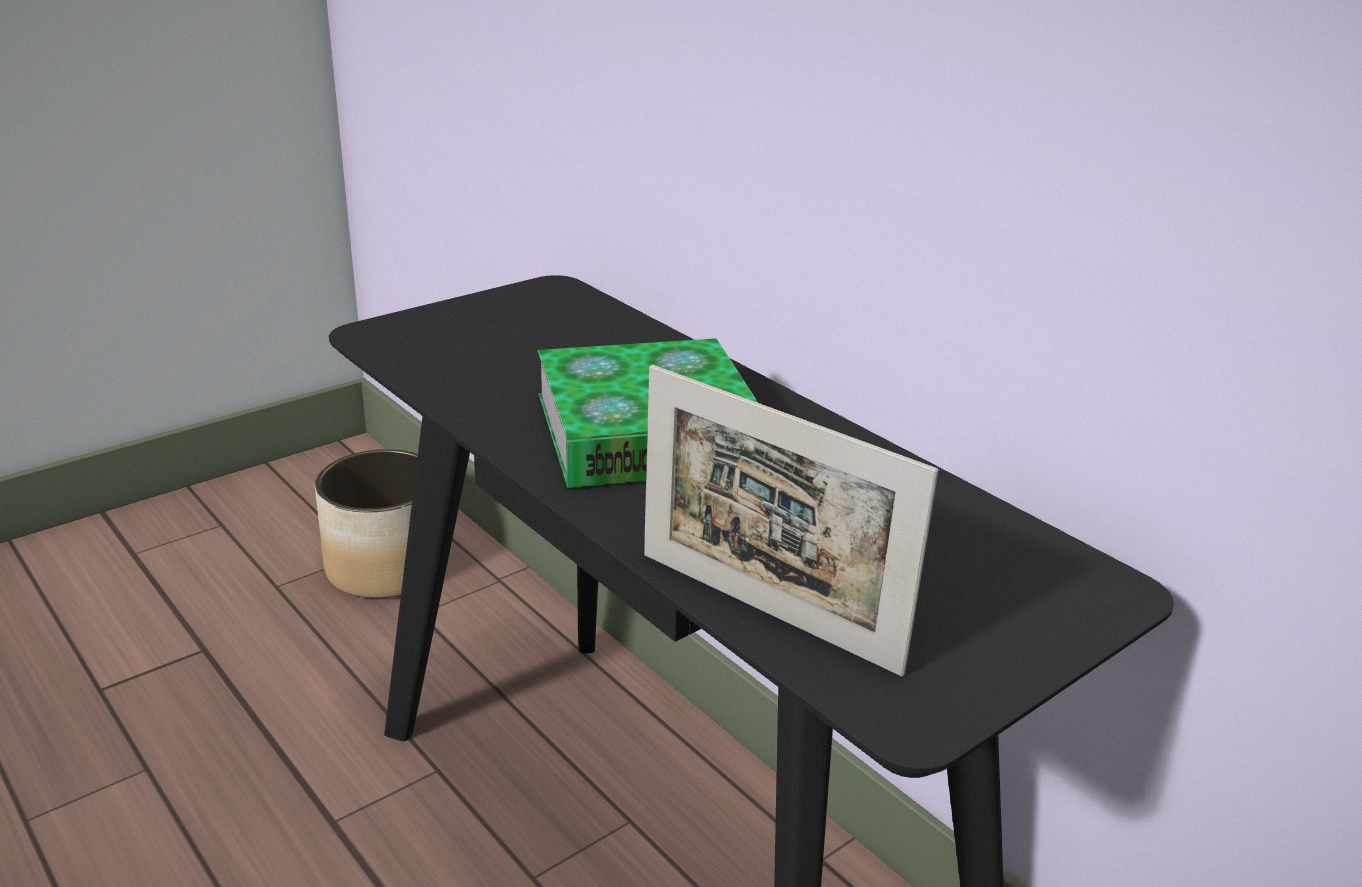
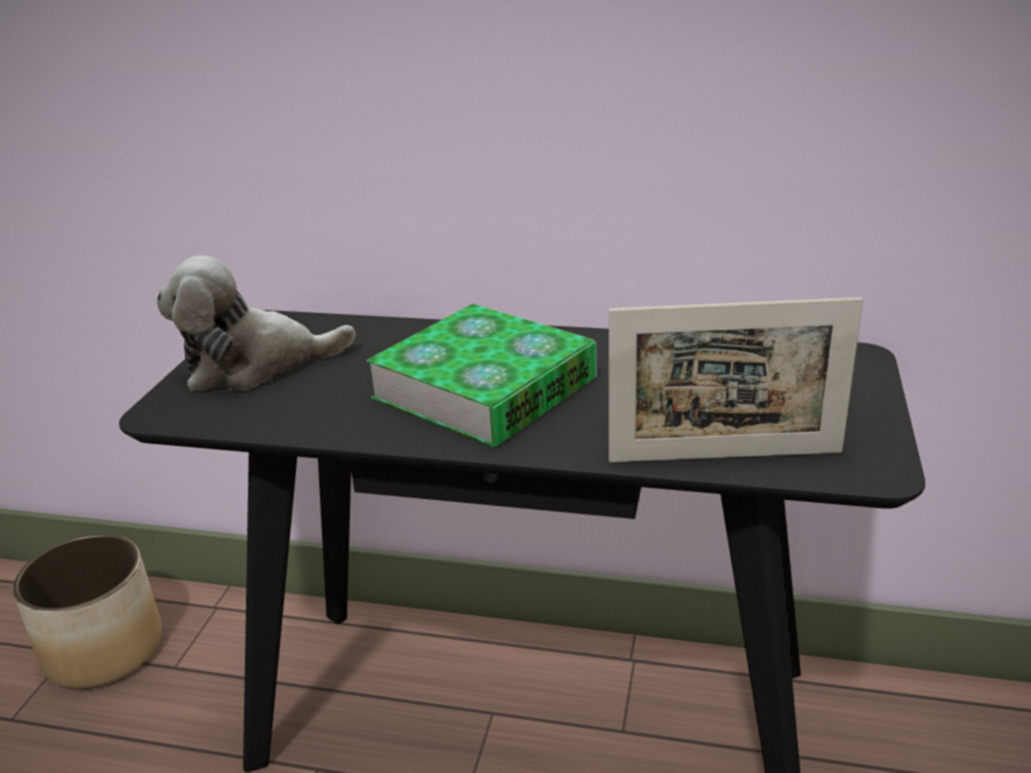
camera: 35 degrees left, 0 degrees up
none -> plush toy [157,255,356,391]

